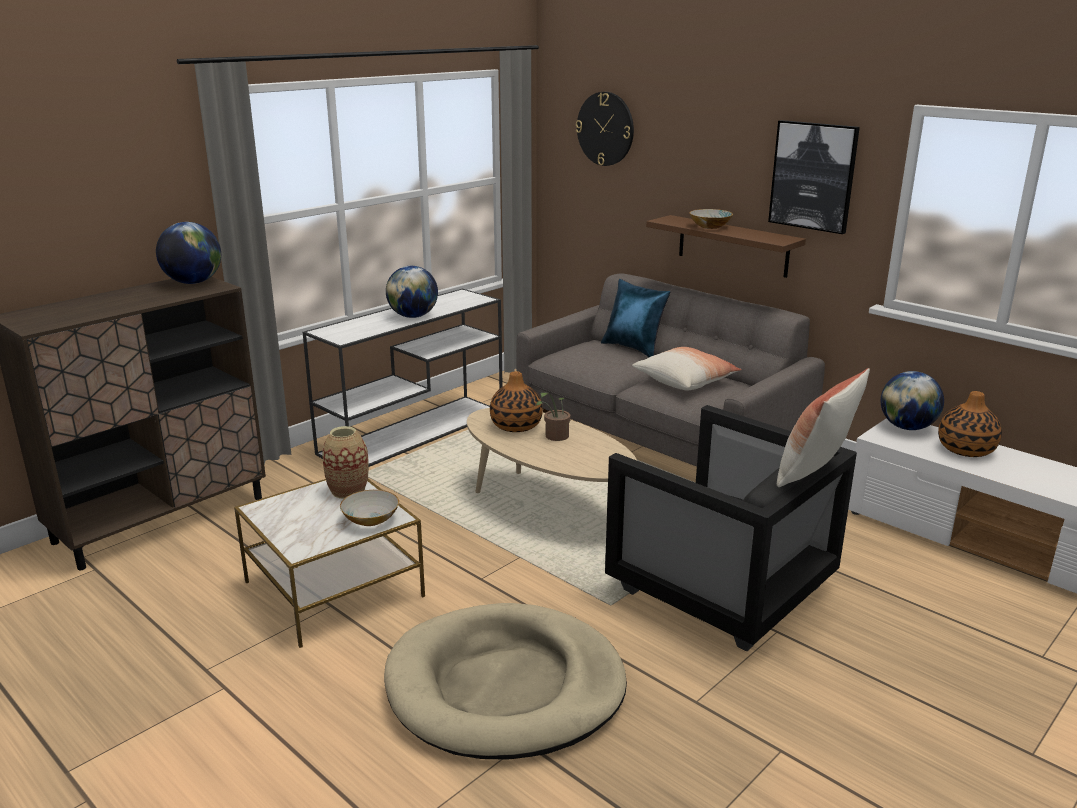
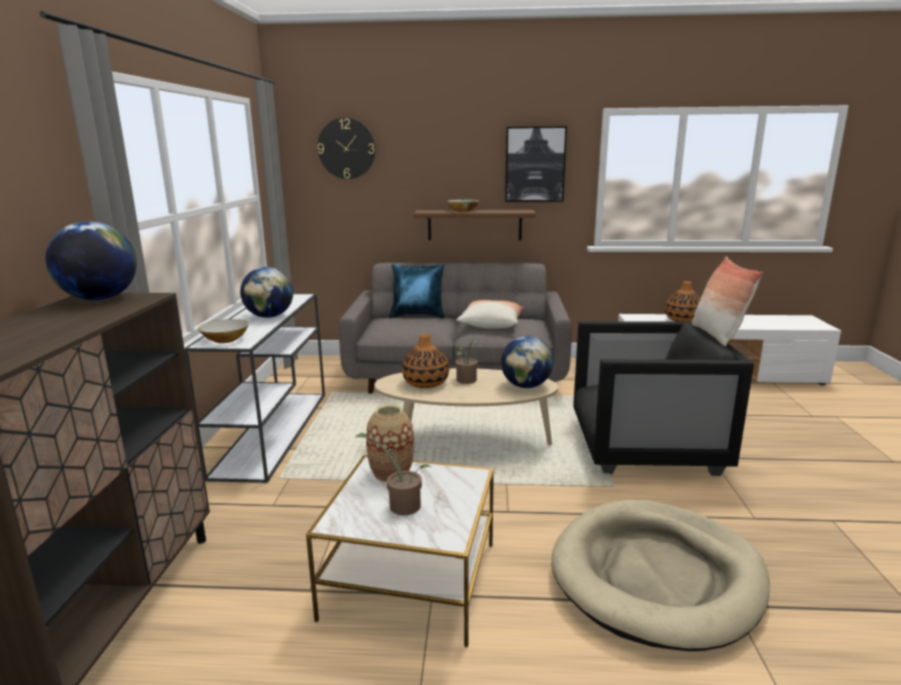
camera: 40 degrees left, 5 degrees down
bowl [340,490,399,526] -> bowl moved to [198,319,249,343]
globe [880,371,944,430] -> globe moved to [501,336,553,388]
none -> potted plant [354,433,431,515]

